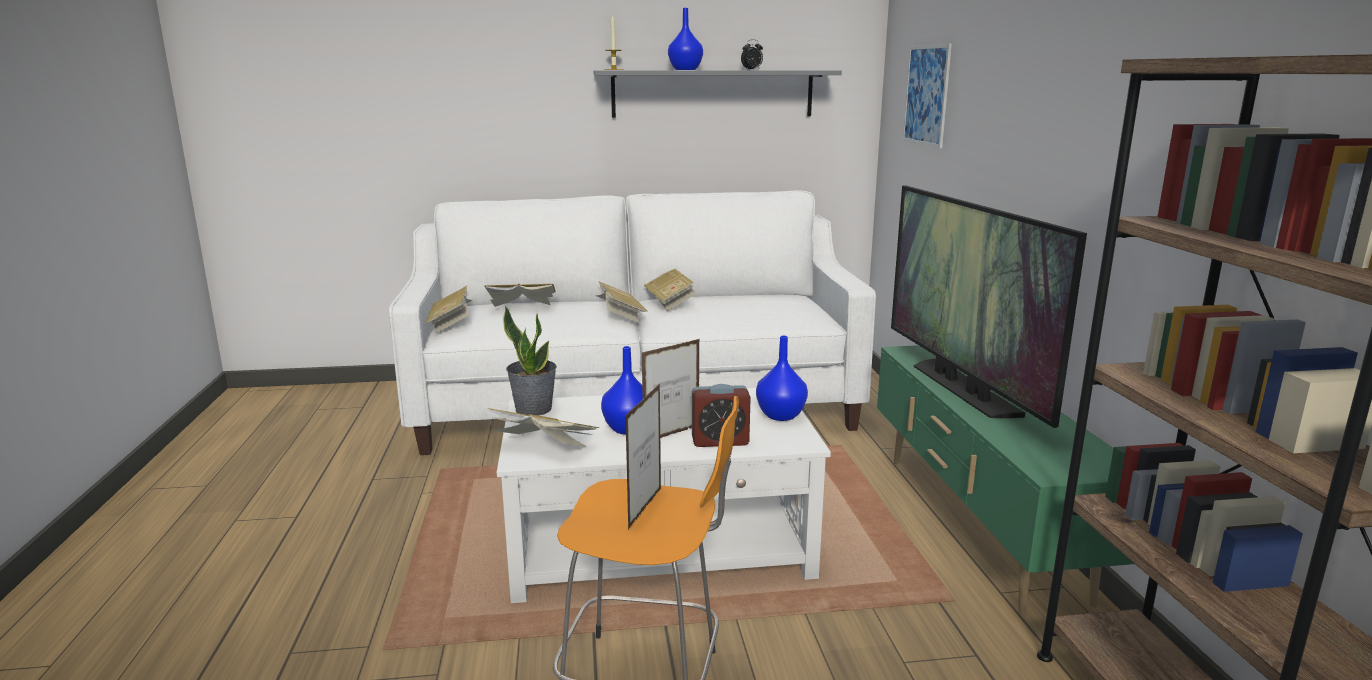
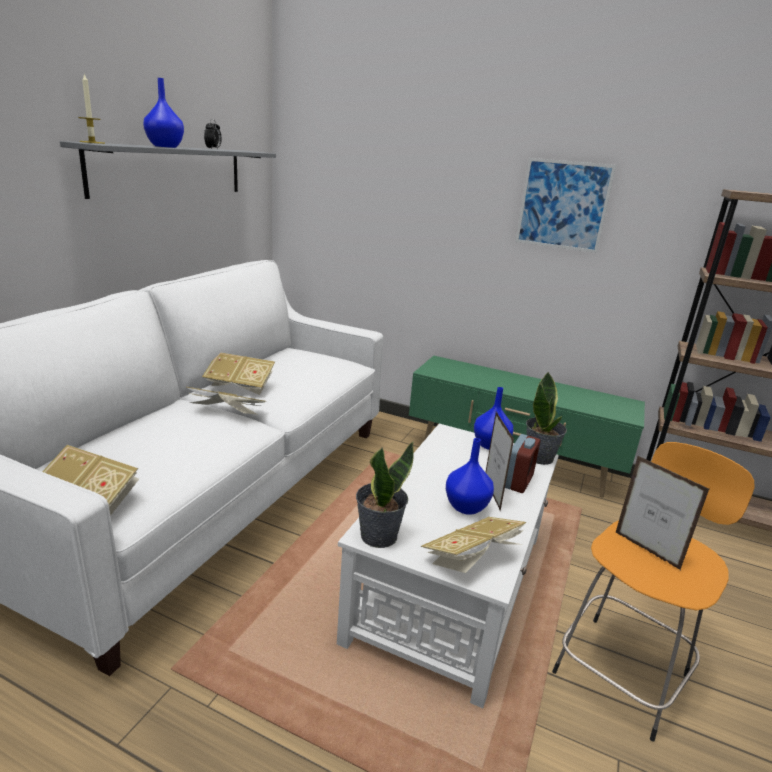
camera: 60 degrees left, 5 degrees up
book [484,284,556,307] -> none
television [891,185,1087,428] -> none
picture [902,44,952,148] -> picture moved to [515,158,616,253]
none -> potted plant [526,371,567,465]

